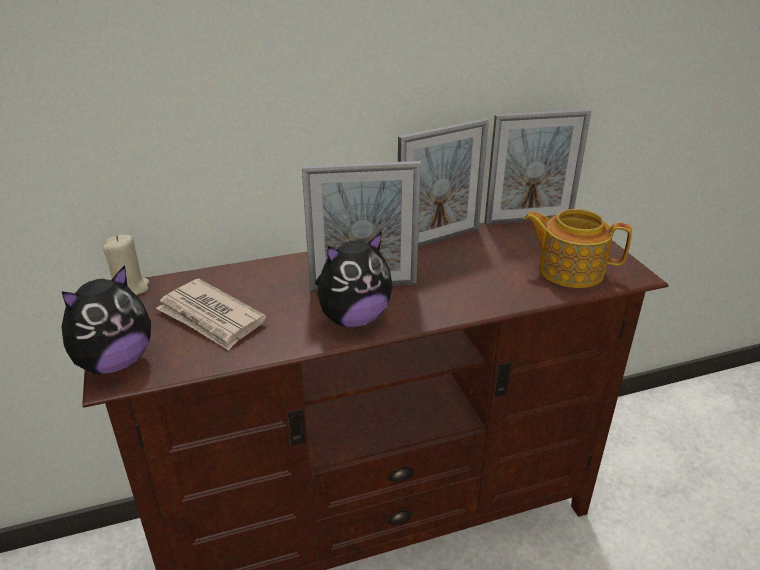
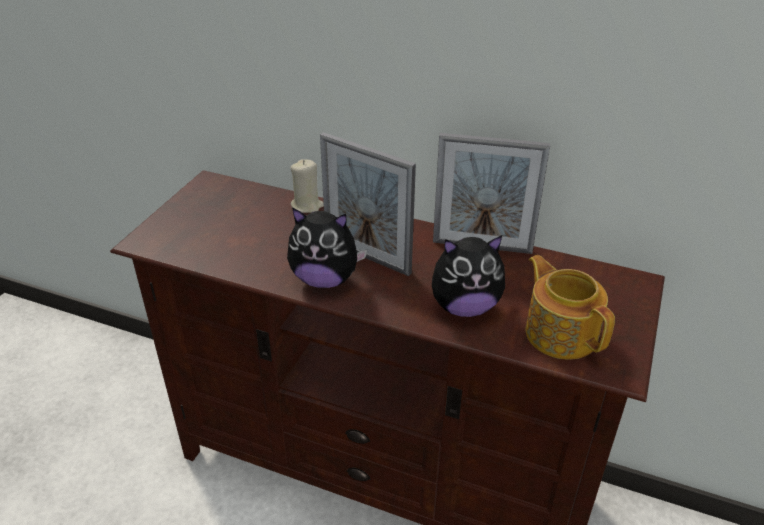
camera: 40 degrees right, 5 degrees up
plush toy [61,265,151,374] -> plush toy moved to [432,235,505,317]
beige candle [102,234,149,295] -> beige candle moved to [290,160,324,213]
newspaper [156,279,266,350] -> none
picture frame [484,109,591,225] -> none

